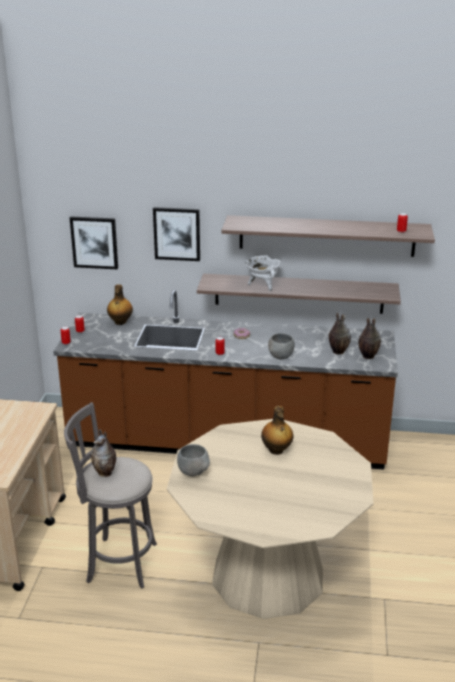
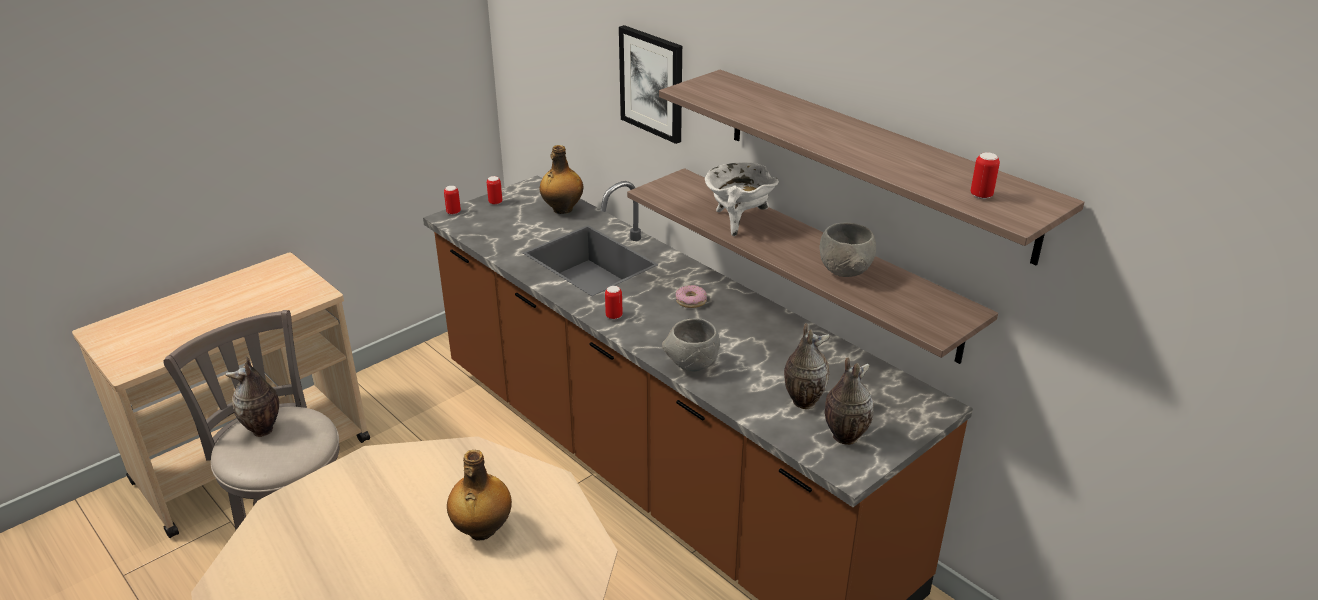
camera: 40 degrees right, 5 degrees up
picture [70,216,118,269] -> none
grey bowl [177,444,210,476] -> grey bowl moved to [820,223,876,277]

